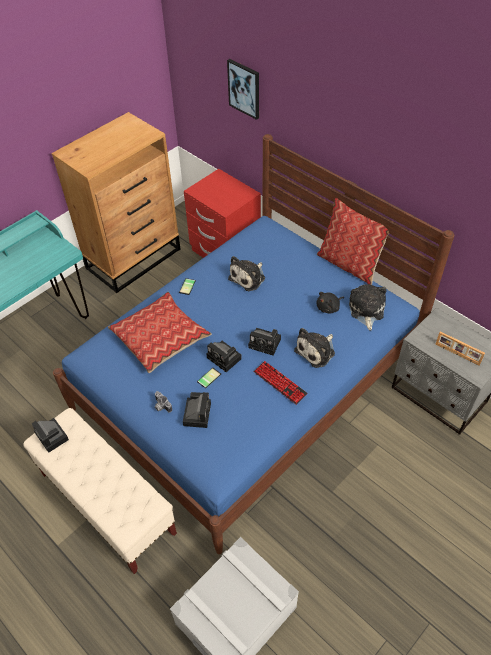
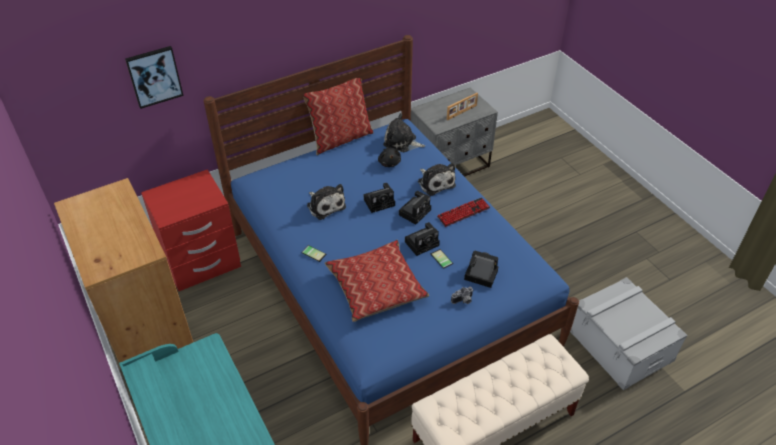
camera: 75 degrees left, 5 degrees down
camera [31,418,69,453] -> camera moved to [364,183,395,213]

